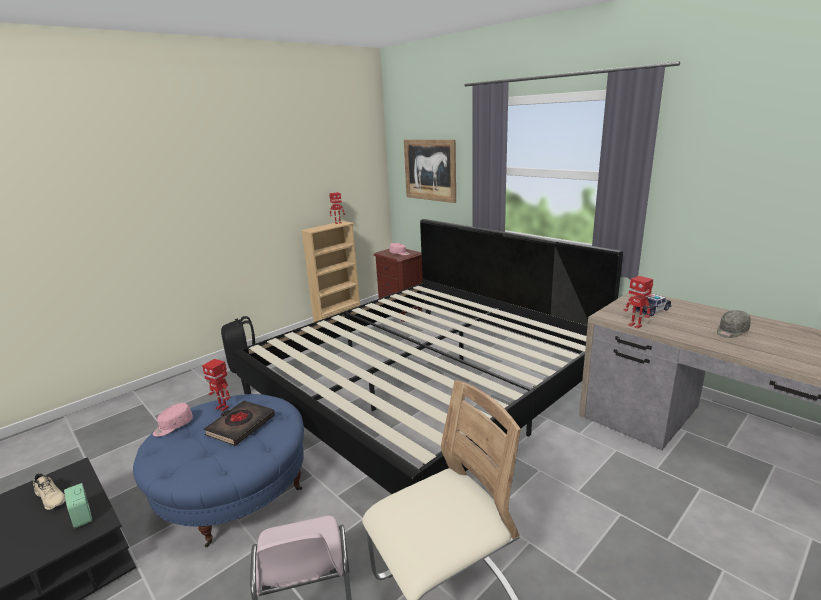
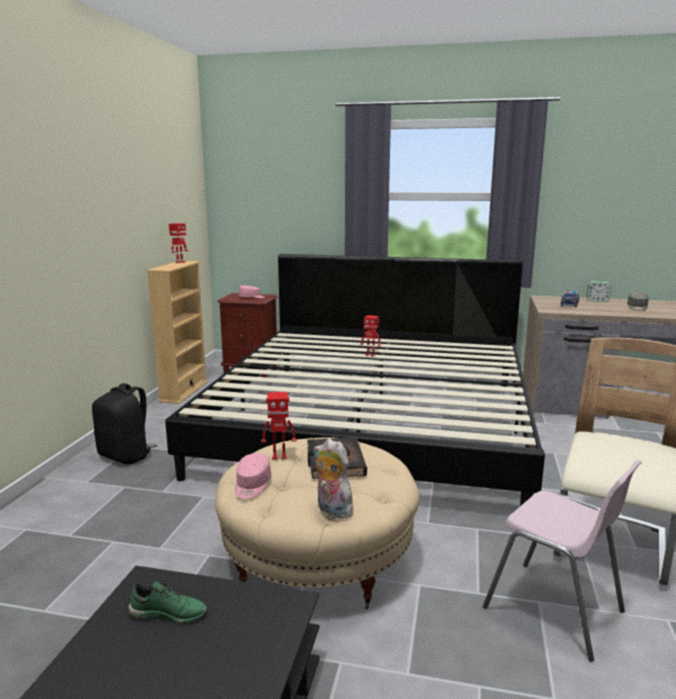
camera: 35 degrees left, 5 degrees down
beige shoe [33,473,66,510] -> green shoe [128,581,207,623]
alarm clock [64,483,92,529] -> alarm clock moved to [586,281,611,302]
blue ottoman [133,394,304,547] -> beige ottoman [215,437,419,609]
picture [404,140,456,203] -> none
toy robot [623,276,653,329] -> toy robot moved to [360,315,381,357]
none -> plush toy [313,439,353,519]

